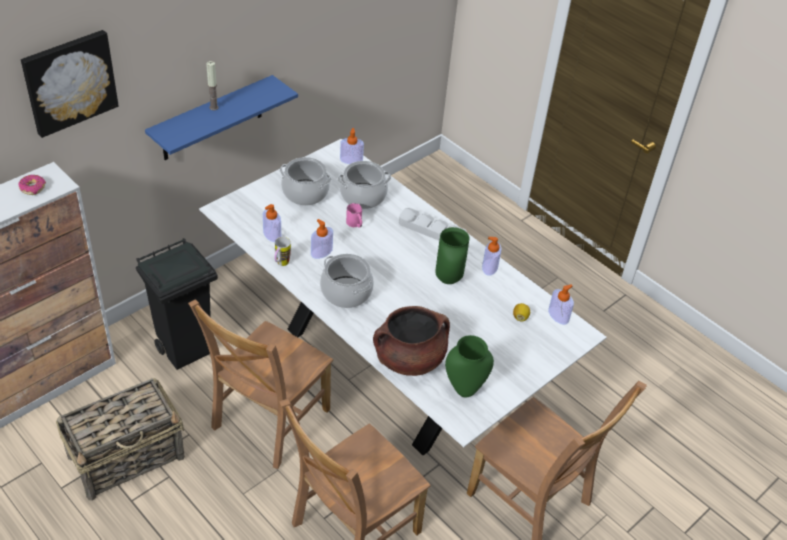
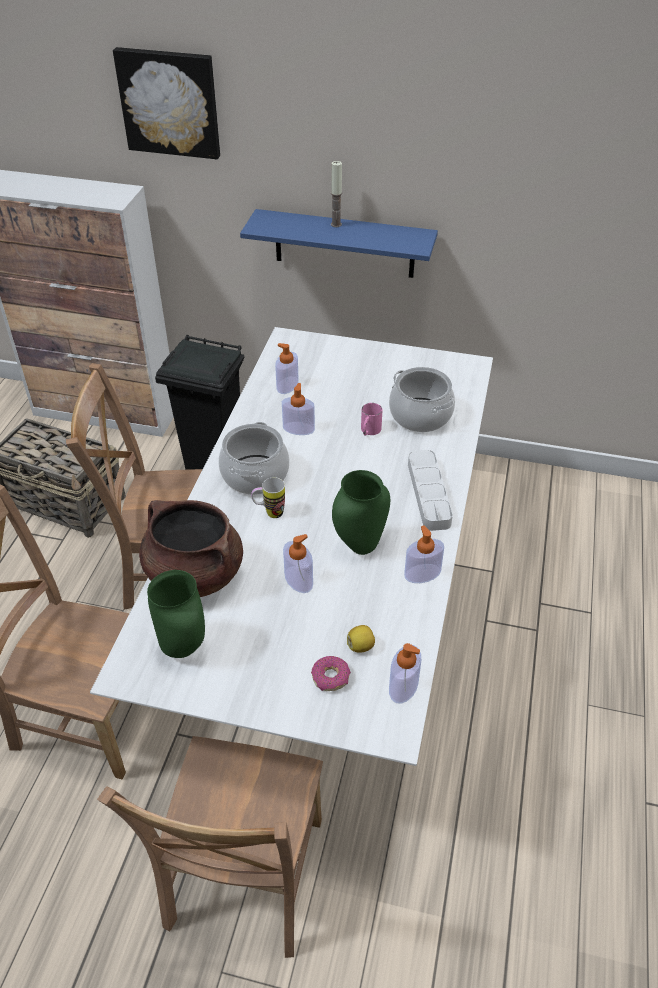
camera: 60 degrees right, 0 degrees up
donut [19,175,46,195] -> donut moved to [311,656,351,691]
mug [274,237,291,266] -> mug moved to [251,477,285,518]
cooking pot [280,157,332,206] -> none
soap dispenser [340,128,364,164] -> soap dispenser moved to [283,534,313,593]

